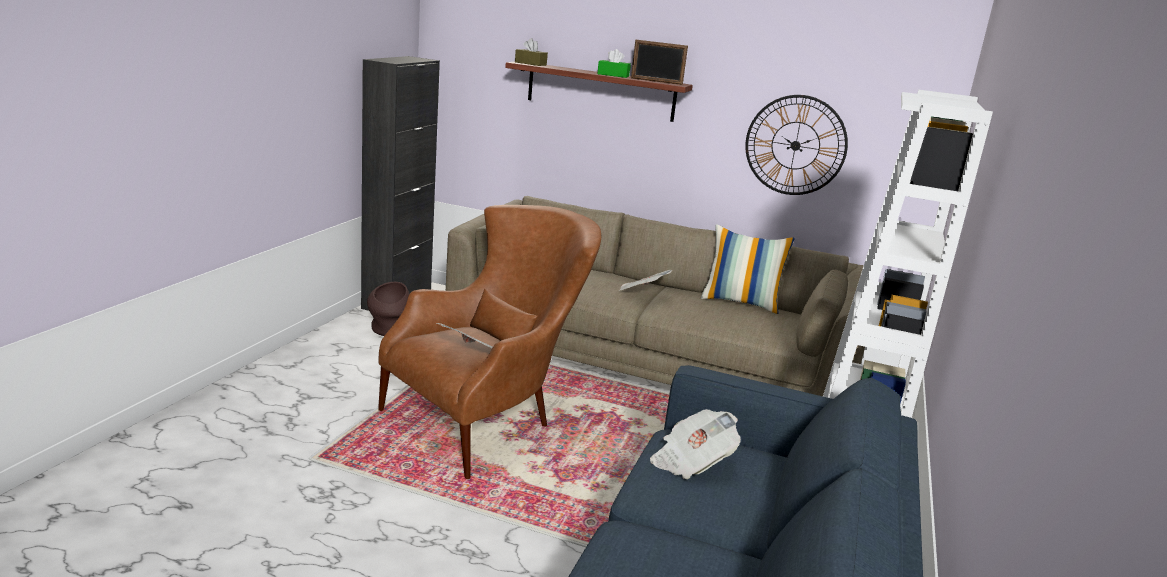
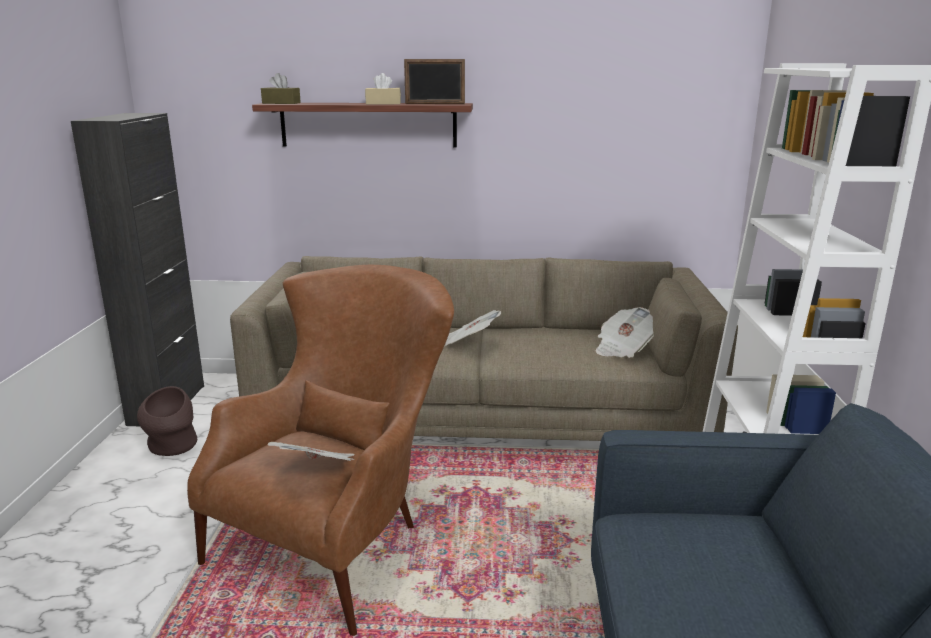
camera: 15 degrees left, 0 degrees up
green tissue box [597,49,631,78] -> beige tissue box [365,73,401,104]
newspaper [650,409,741,479] -> newspaper moved to [596,307,654,358]
pillow [701,224,795,314] -> none
wall clock [745,95,848,195] -> none

